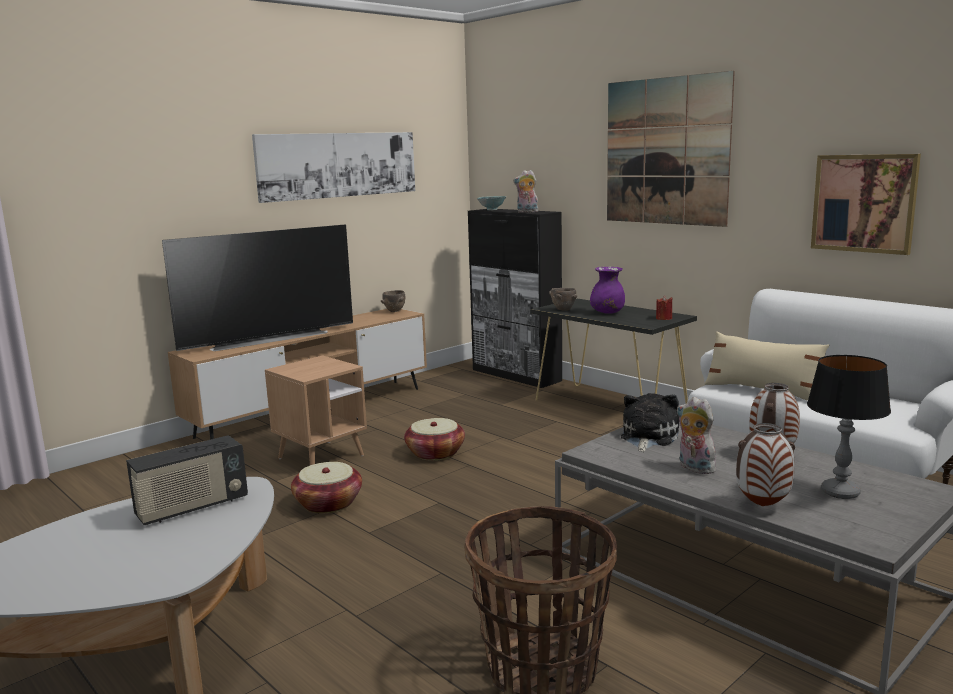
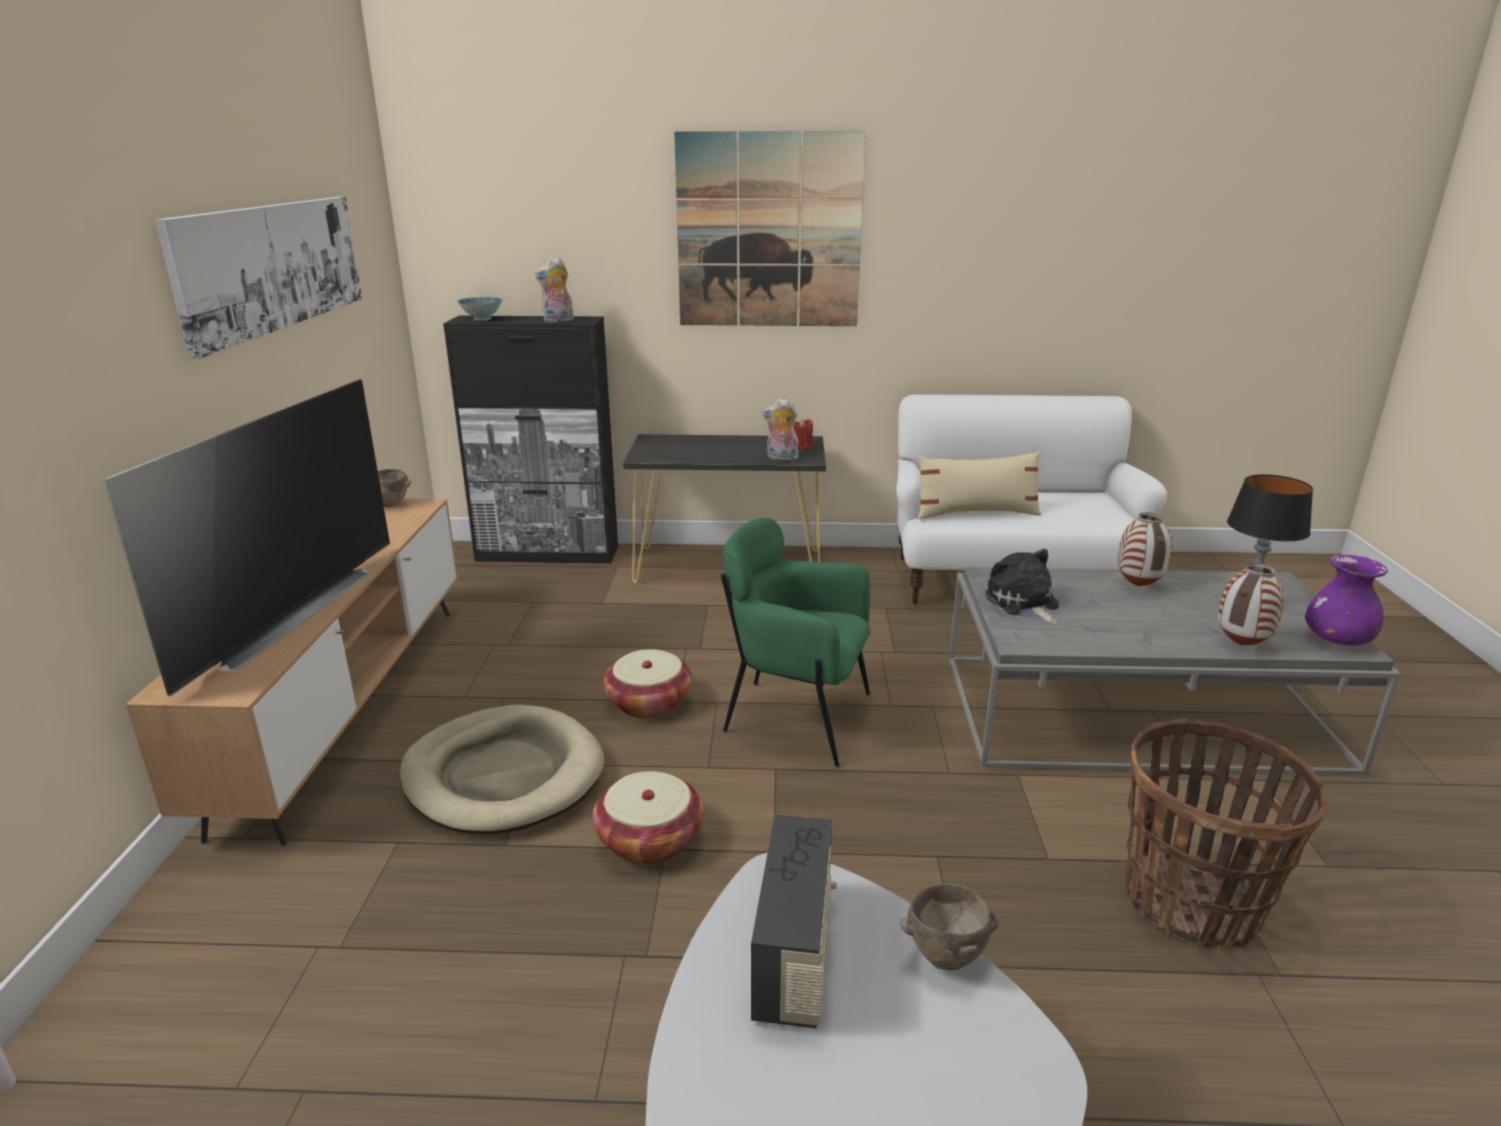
camera: 45 degrees left, 10 degrees up
brown side table [265,355,367,465] -> beige dog bed [400,704,604,834]
brown bowl [549,288,577,311] -> brown bowl moved to [900,883,999,970]
purple vase [590,267,625,314] -> purple vase moved to [1305,555,1388,646]
plush toy [677,397,719,474] -> plush toy moved to [762,399,798,460]
picture [811,154,921,255] -> none
none -> green armchair [721,518,871,767]

